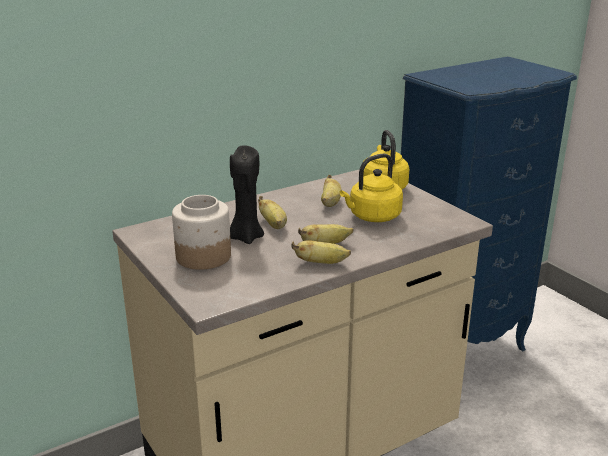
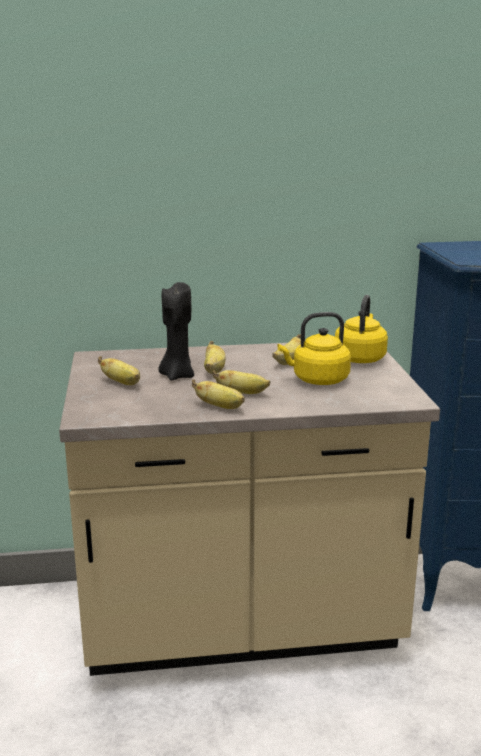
camera: 25 degrees right, 5 degrees down
jar [172,195,231,270] -> banana [98,356,140,385]

